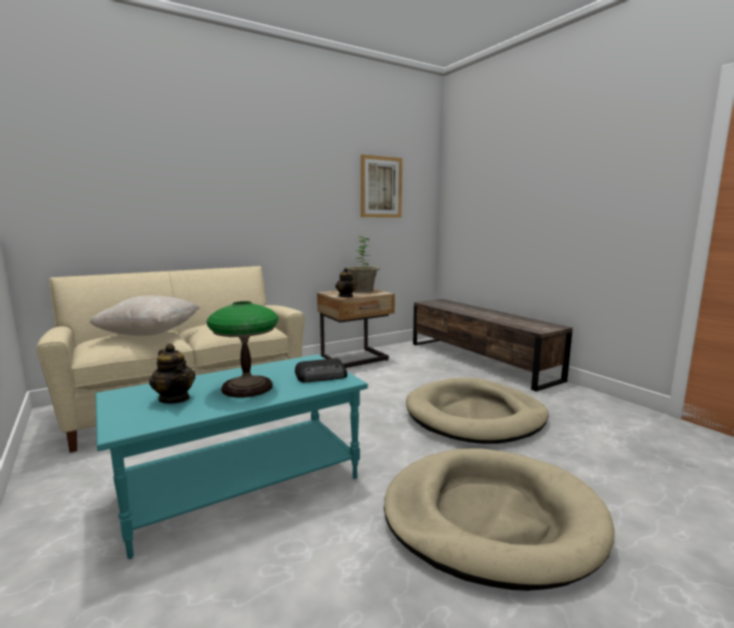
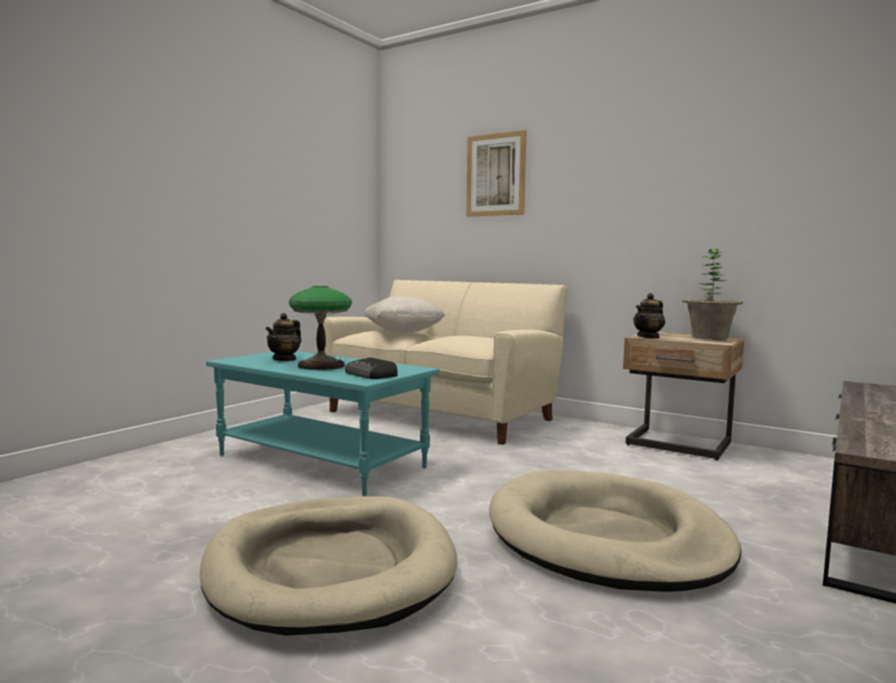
camera: 65 degrees right, 5 degrees down
picture [361,155,402,217] -> picture moved to [466,130,527,217]

